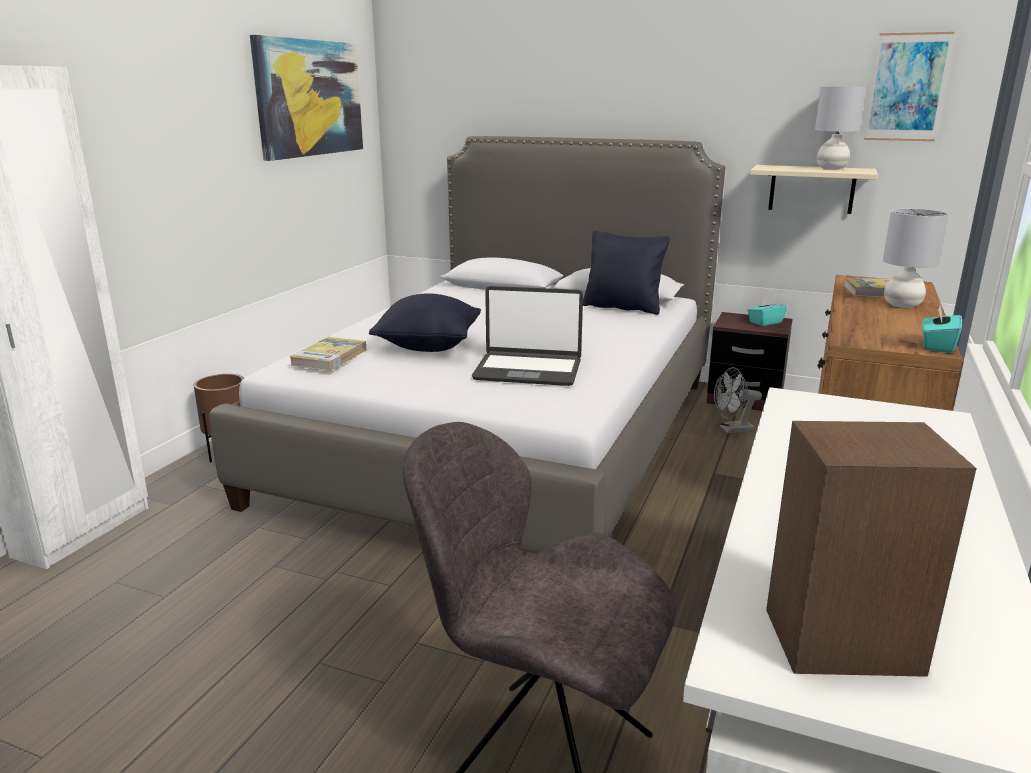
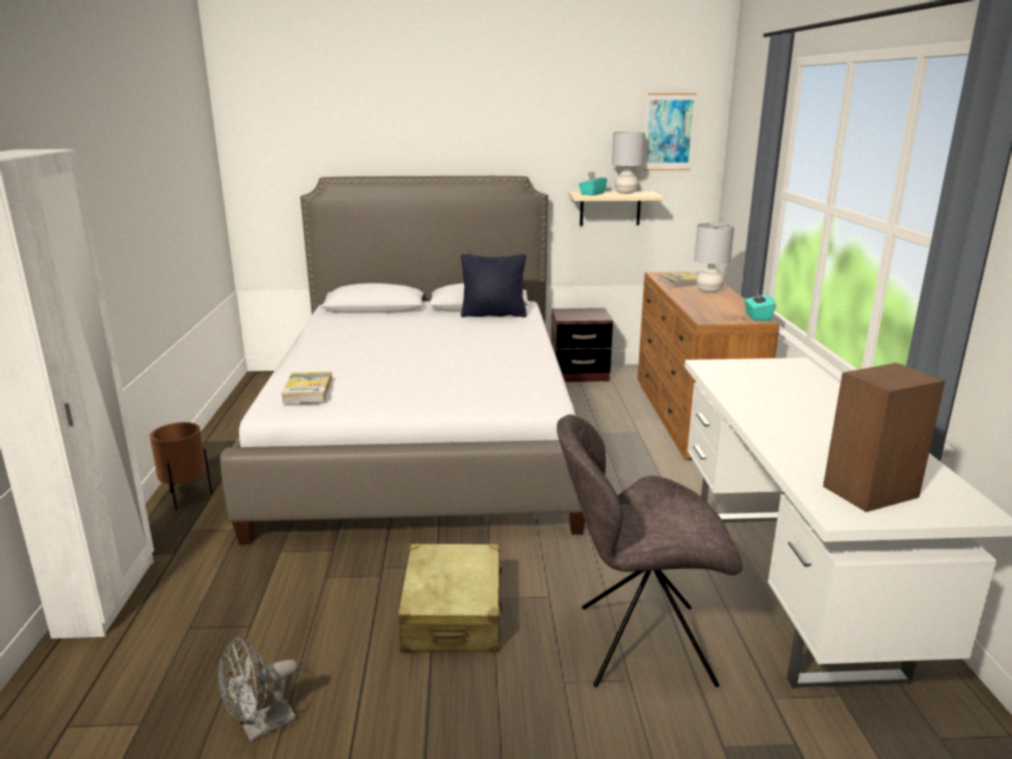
camera: 25 degrees left, 0 degrees up
picture [250,35,363,161] -> none
black pillow [369,293,481,352] -> none
laptop [472,286,583,386] -> none
grey fan [714,367,762,433] -> grey fan moved to [218,637,297,742]
turquoise tissue box [748,296,787,326] -> turquoise tissue box moved to [579,172,607,196]
none -> beige suitcase [398,544,504,653]

